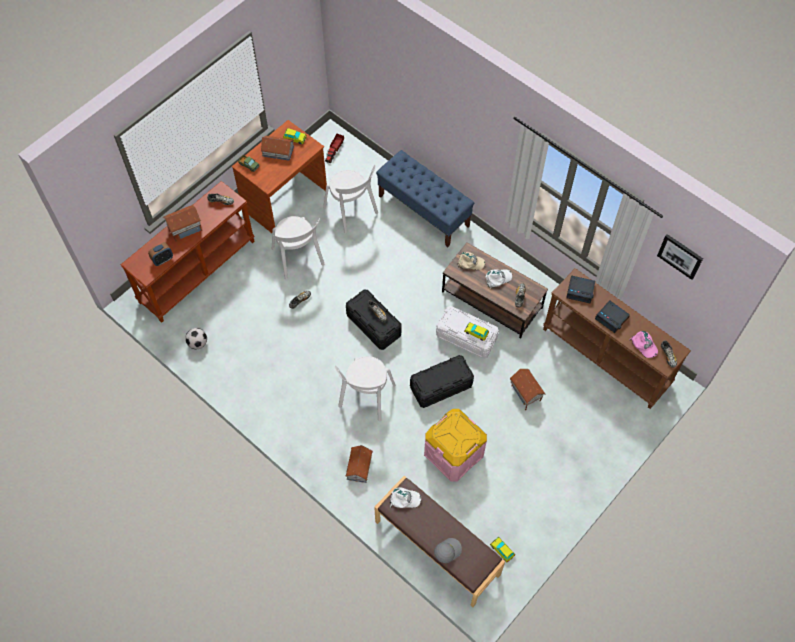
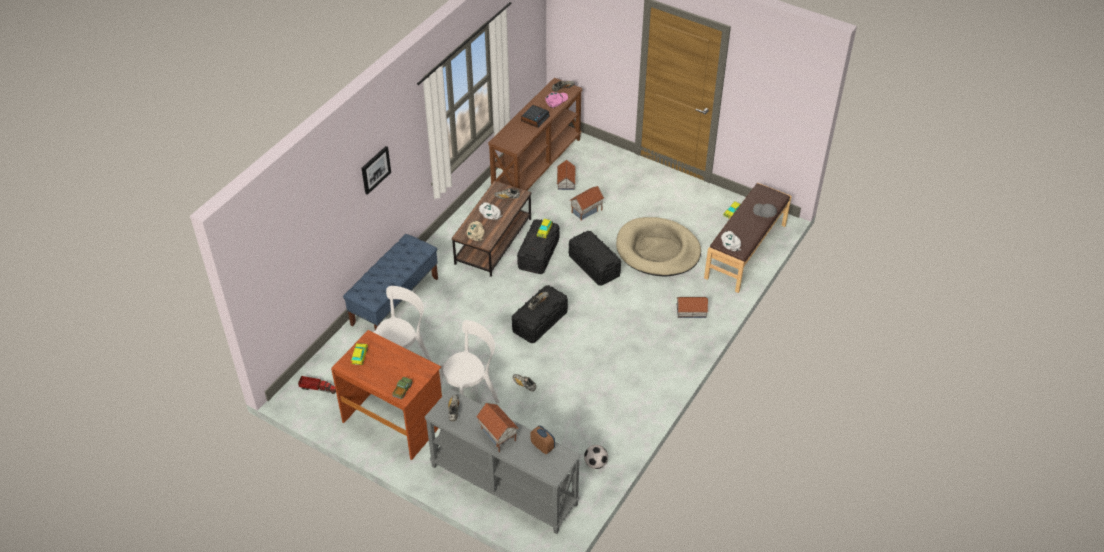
camera: 100 degrees left, 15 degrees down
brown console table [121,181,255,323] -> grey console table [424,388,581,534]
toy house [260,136,294,161] -> toy house moved to [557,160,576,190]
white chair [334,356,396,422] -> none
pink storage box [424,409,487,482] -> beige dog bed [616,217,701,277]
white storage box [436,306,499,359] -> black storage box [517,219,559,274]
alarm clock [566,275,595,303] -> none
picture [657,234,703,280] -> picture moved to [362,146,391,195]

